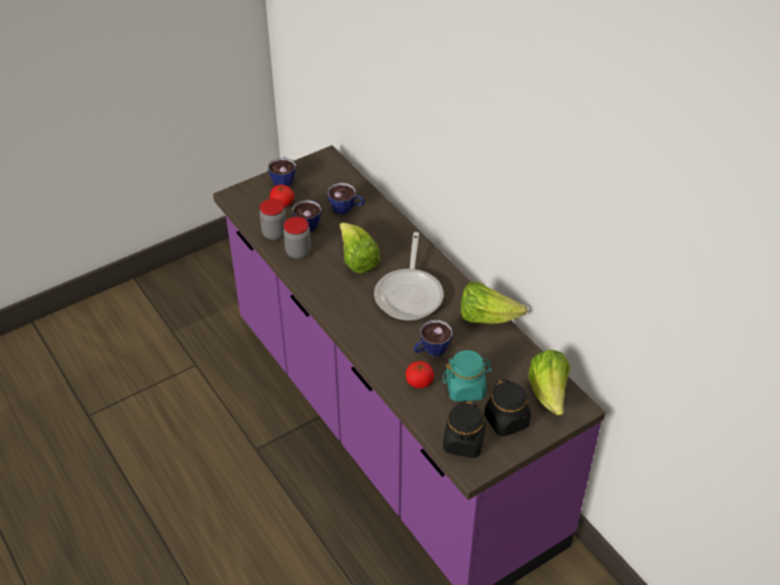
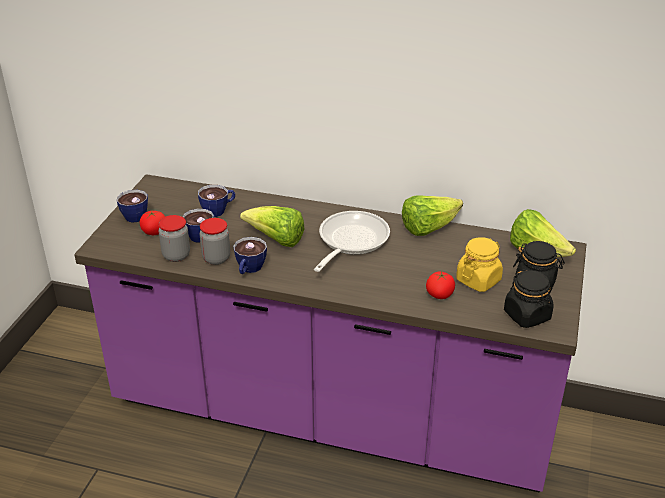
camera: 40 degrees left, 10 degrees down
frying pan [374,232,444,320] -> frying pan turned 120 degrees counterclockwise [314,211,390,272]
cup [414,320,452,356] -> cup moved to [233,237,267,274]
turquoise jar [443,350,492,402] -> yellow jar [456,237,503,292]

